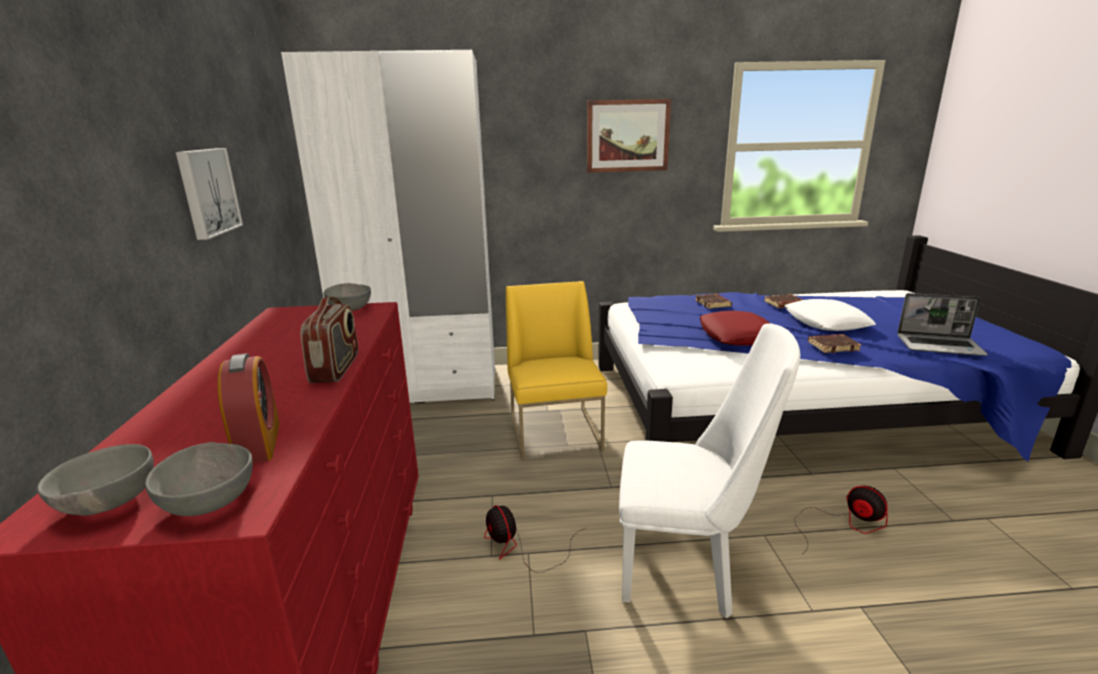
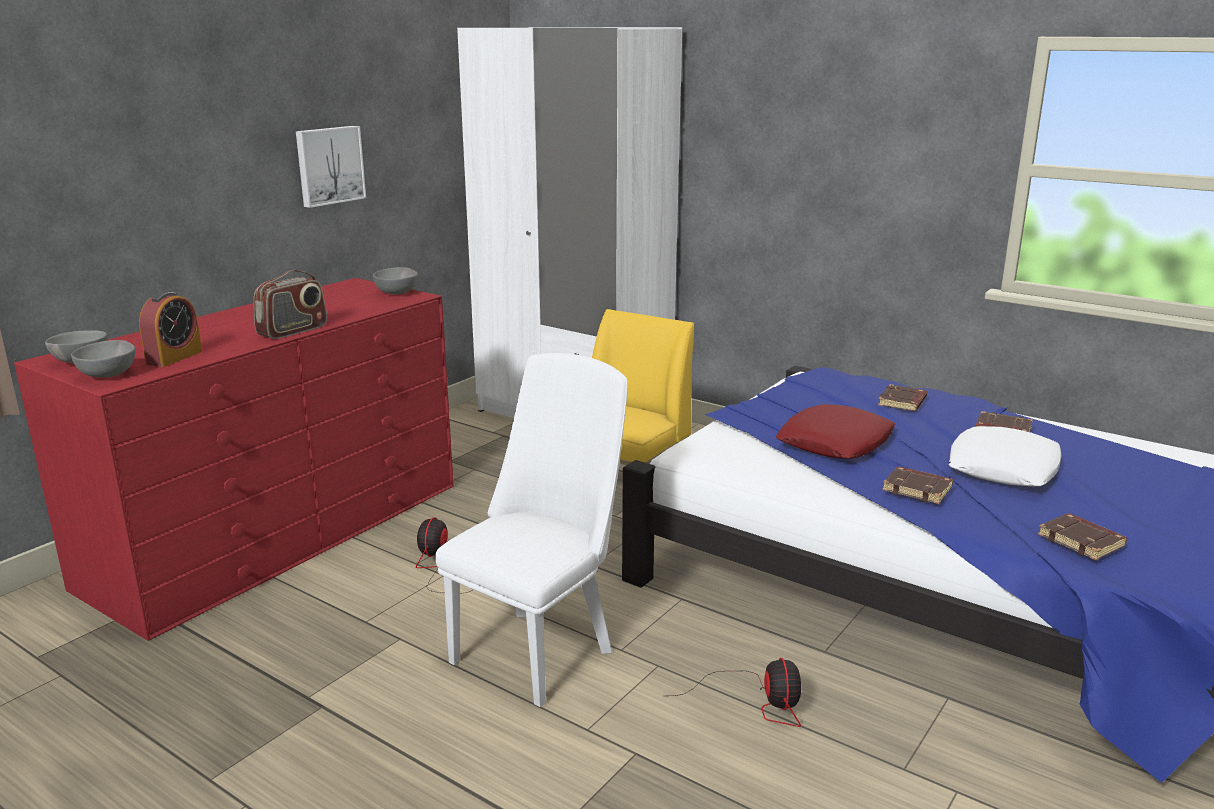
camera: 40 degrees right, 0 degrees up
picture [587,99,671,173] -> none
white chair [619,323,800,619] -> white chair turned 105 degrees counterclockwise [435,353,628,707]
laptop [897,293,988,356] -> brown book [1038,513,1127,560]

